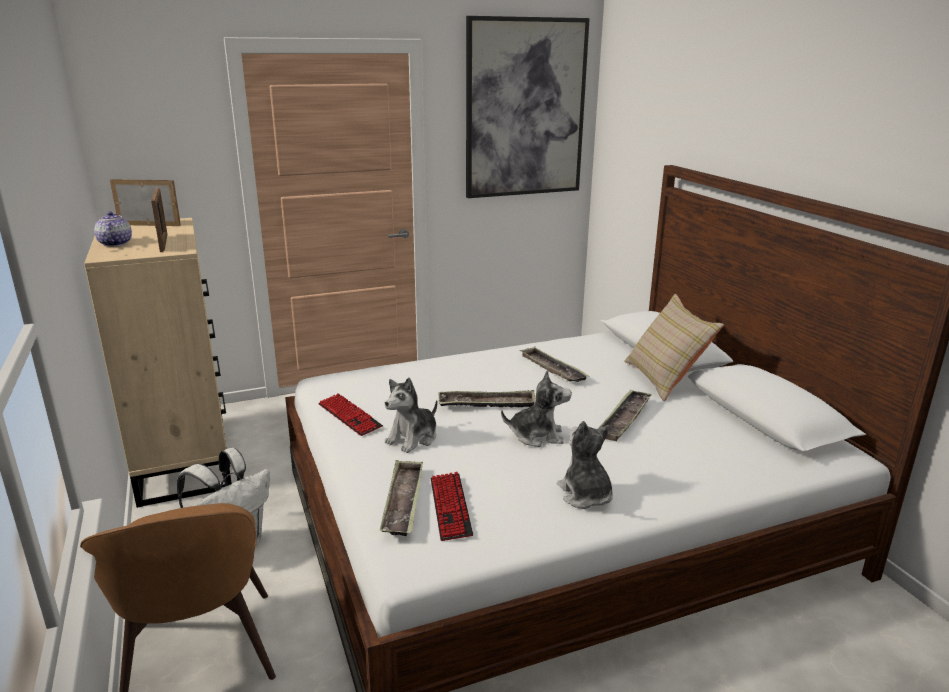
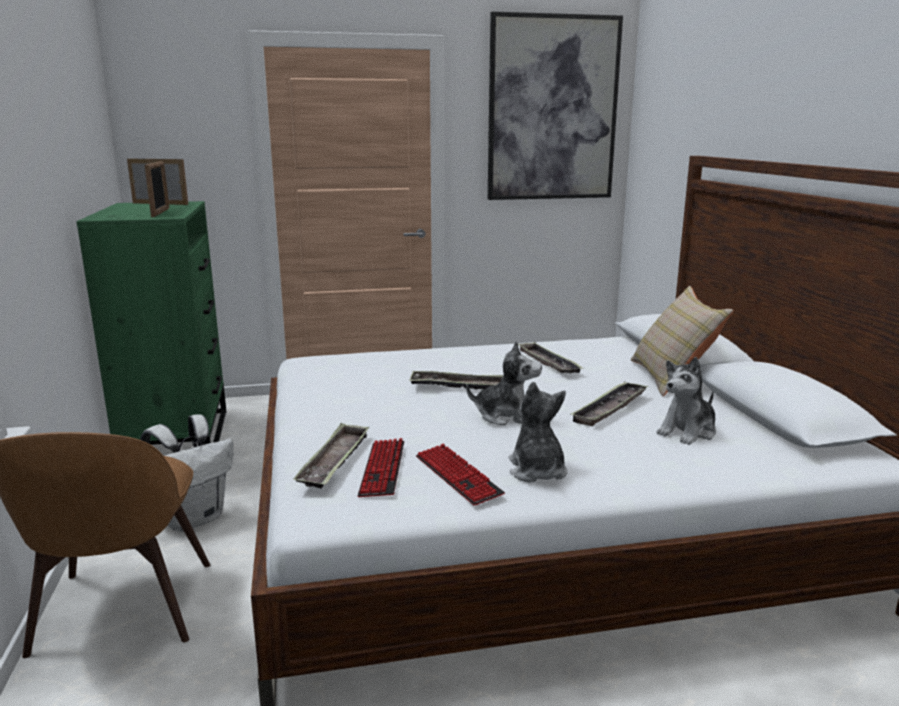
camera: 10 degrees right, 5 degrees down
beige dresser [84,218,232,508] -> green dresser [76,201,227,445]
teapot [94,211,132,247] -> none
keyboard [318,393,383,436] -> keyboard moved to [416,444,505,506]
plush toy [385,377,437,453] -> plush toy moved to [656,357,716,445]

